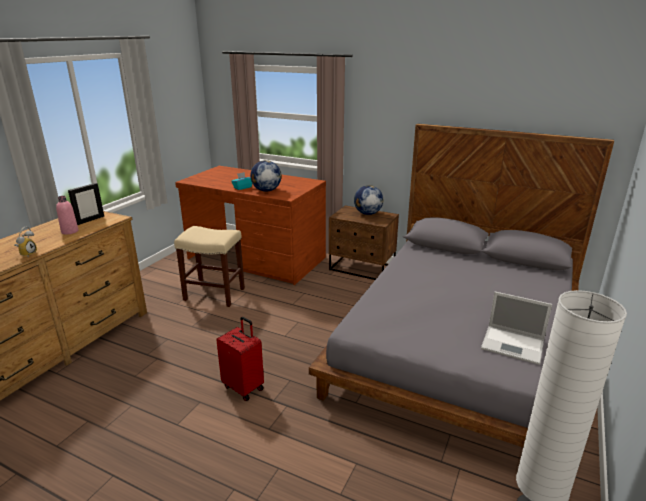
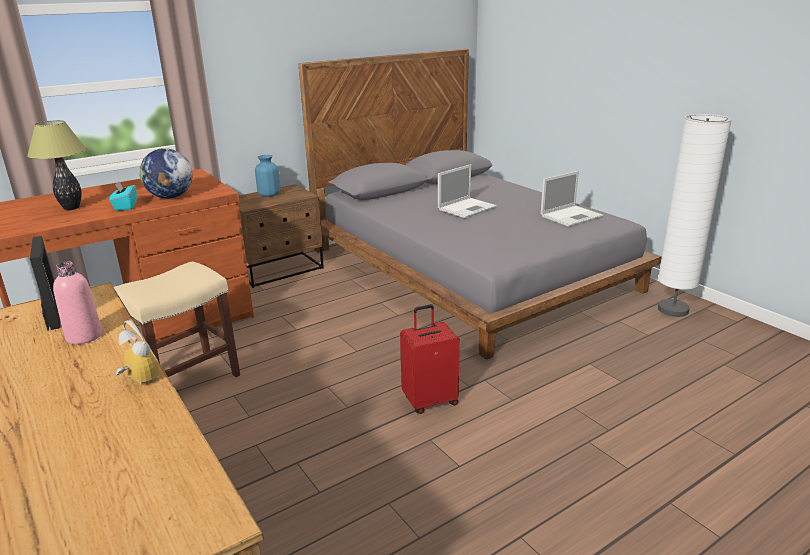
camera: 60 degrees left, 0 degrees up
globe [354,185,384,215] -> blue vase [255,155,280,197]
none -> table lamp [27,120,87,210]
none -> laptop [438,164,497,218]

